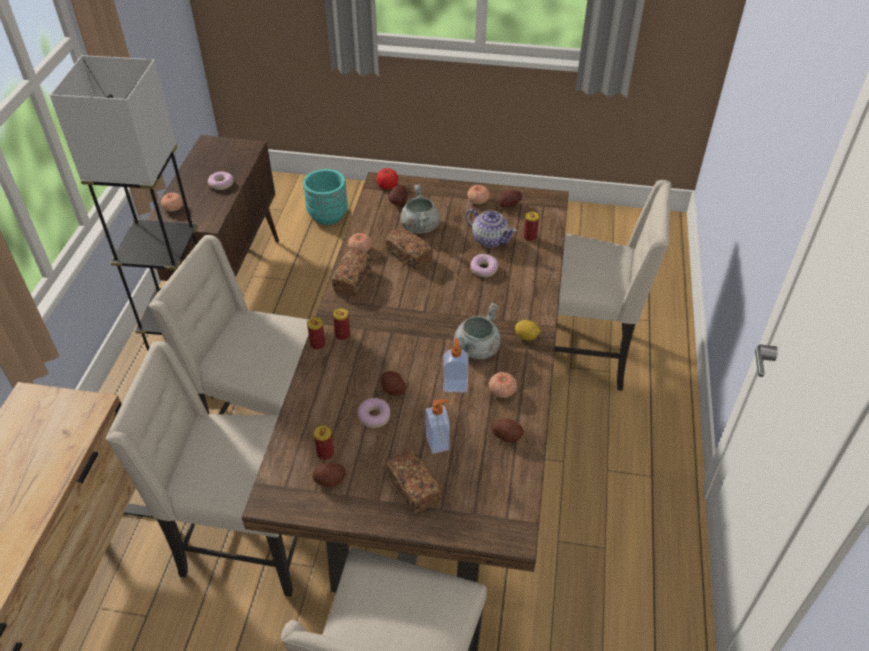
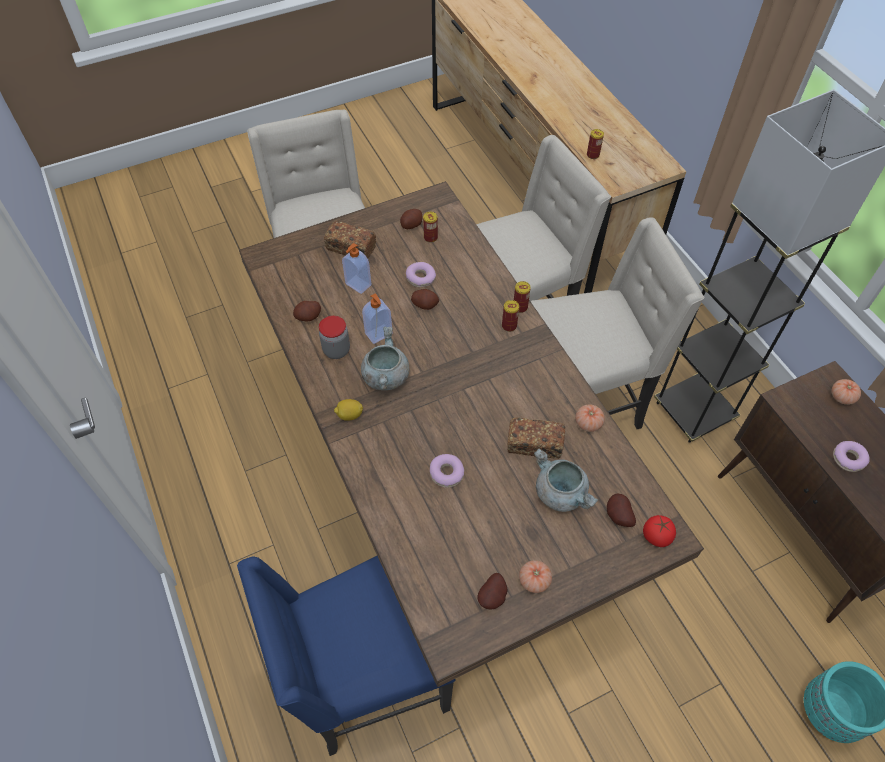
camera: 145 degrees right, 10 degrees up
bread [332,249,372,297] -> none
teapot [466,209,517,248] -> none
tomato [489,372,517,398] -> jar [319,316,350,359]
can [524,212,539,242] -> can moved to [587,129,604,159]
beige chair [555,180,671,391] -> blue chair [237,556,456,756]

